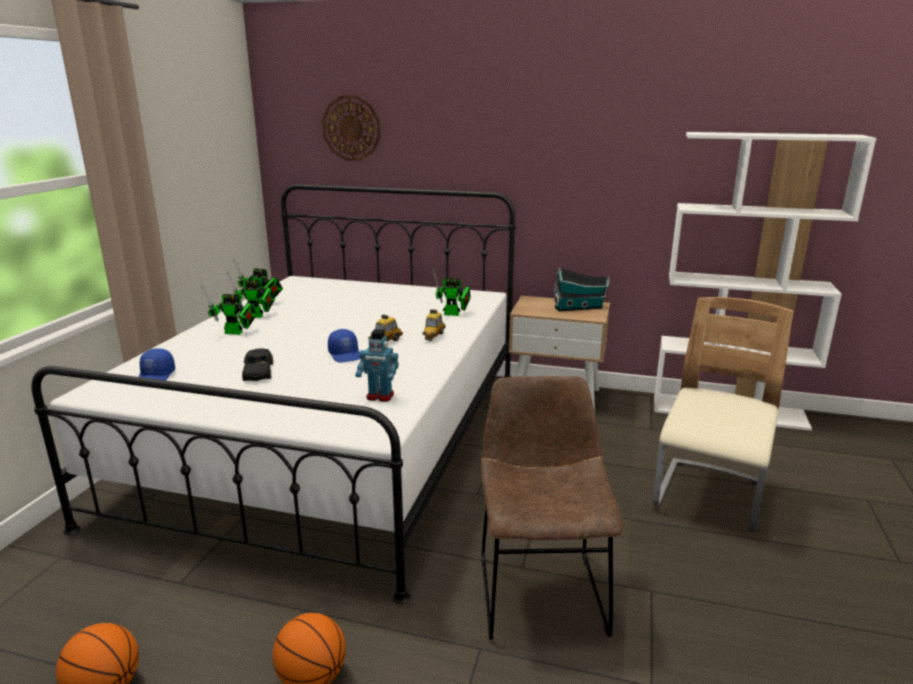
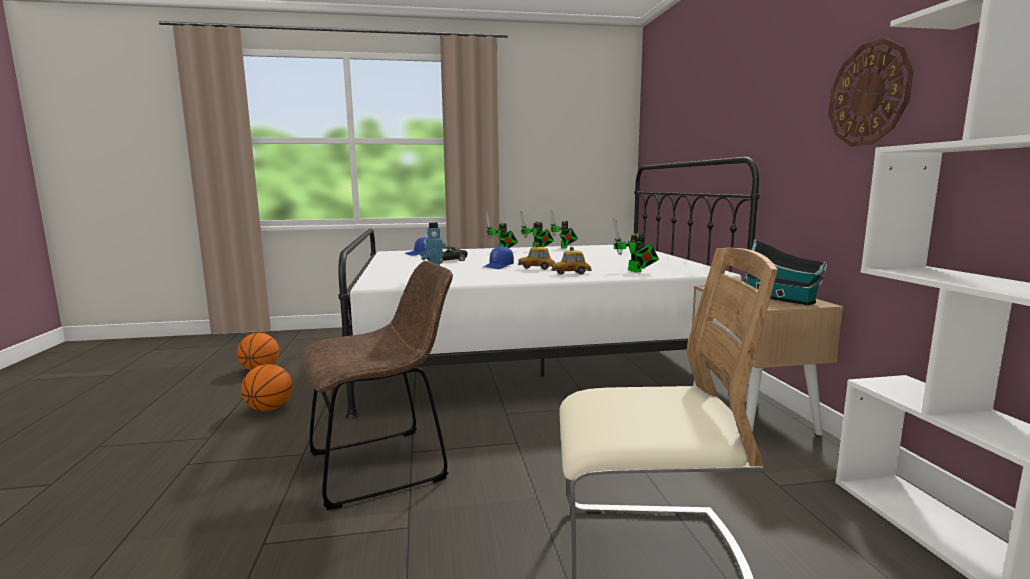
camera: 65 degrees right, 10 degrees down
wall clock [322,96,381,161] -> wall clock moved to [828,38,914,146]

